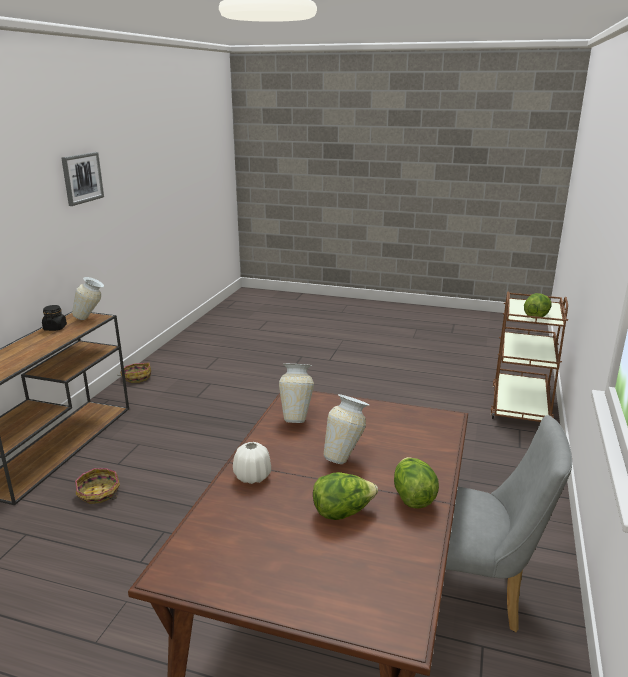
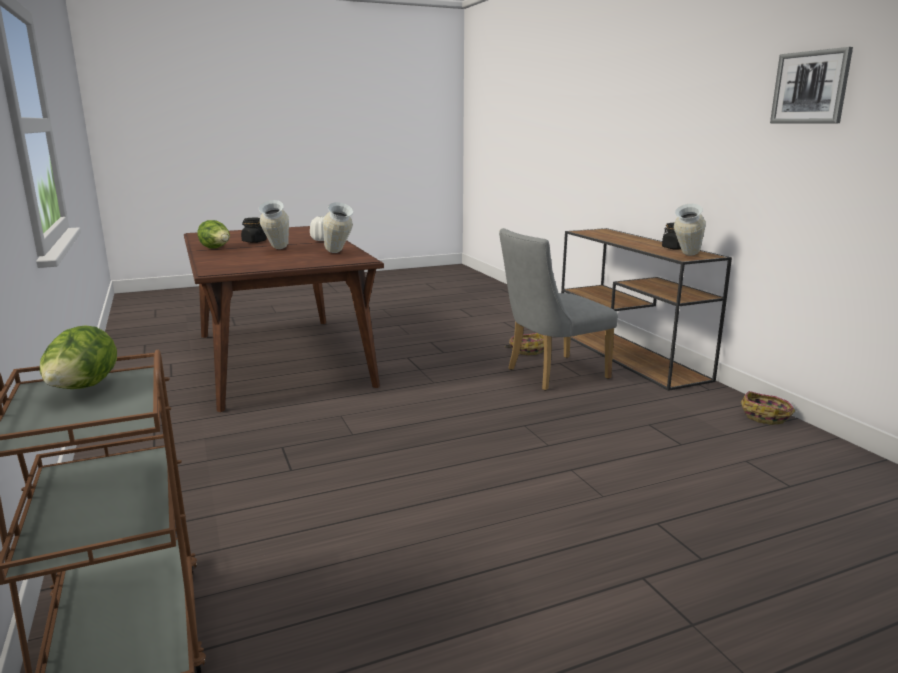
camera: 140 degrees right, 5 degrees down
lettuce [313,472,378,520] -> black jar [241,218,267,243]
grey chair [445,415,572,632] -> grey chair moved to [499,228,618,391]

